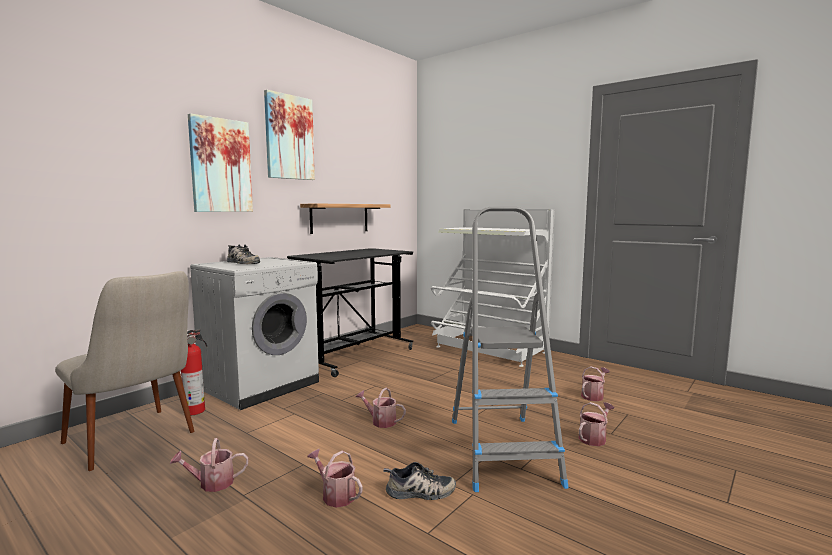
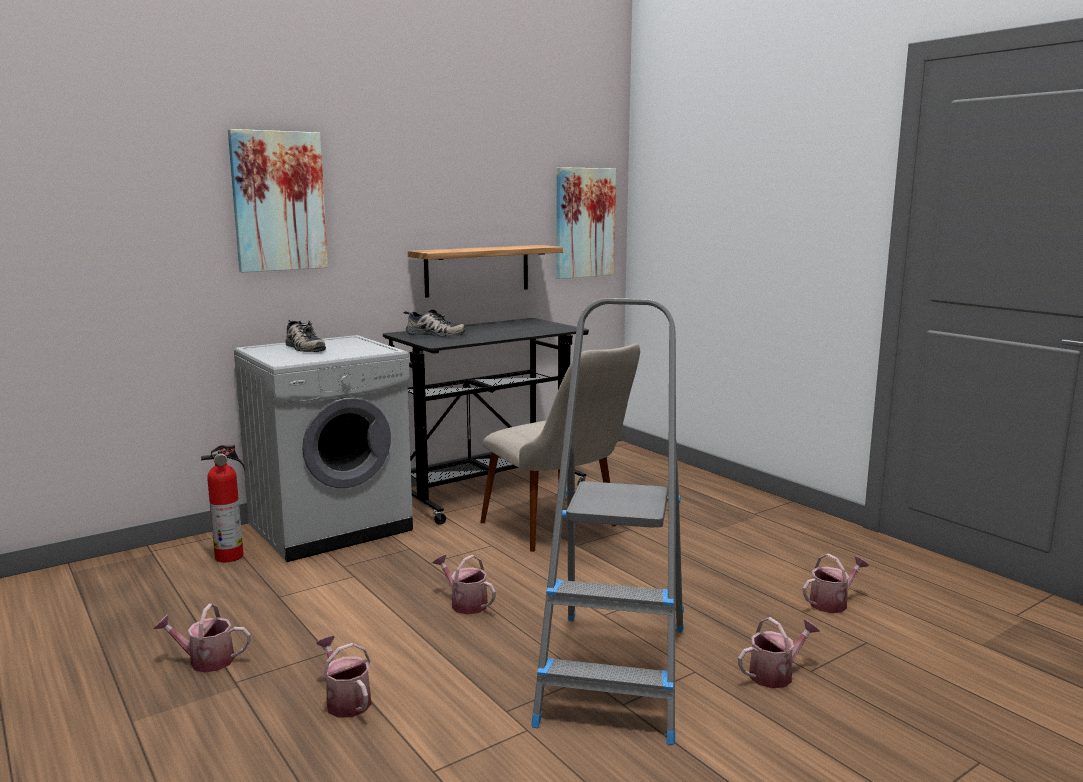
camera: 15 degrees right, 5 degrees up
beige chair [55,271,194,471] -> beige chair moved to [480,344,640,552]
picture [264,90,315,180] -> picture moved to [556,167,616,279]
shoe [383,462,456,500] -> shoe moved to [403,309,466,336]
white shoe rack [431,209,555,367] -> none

